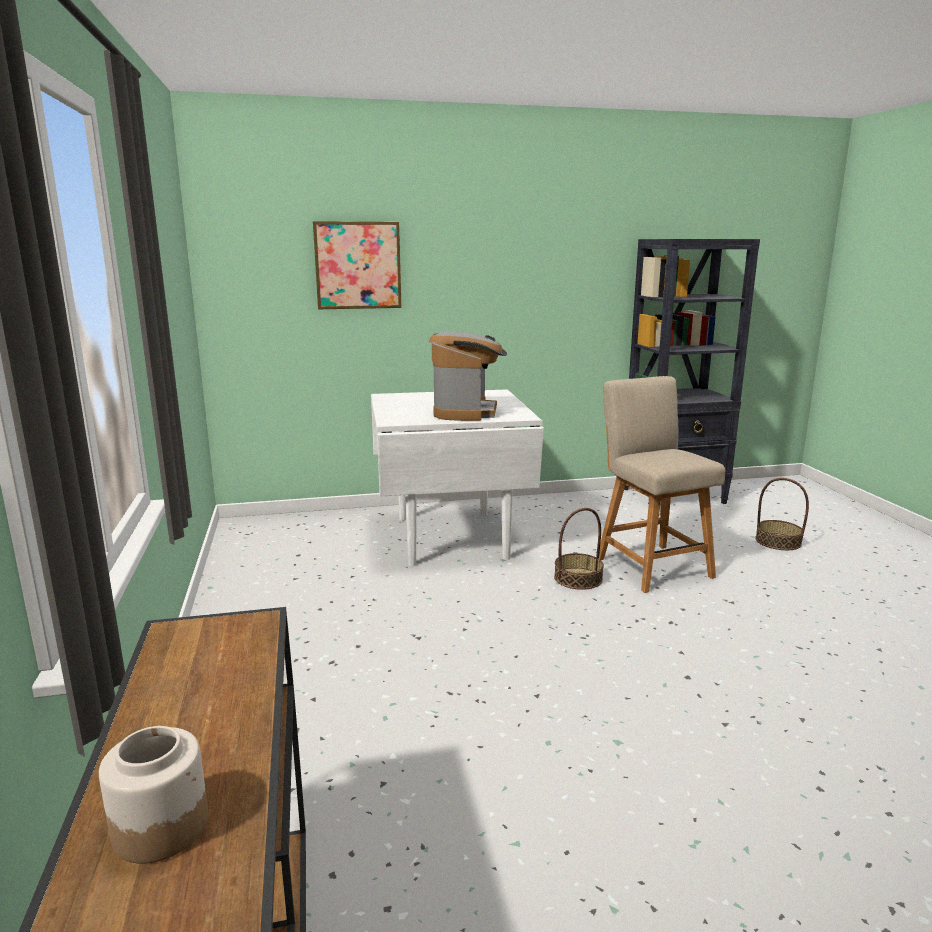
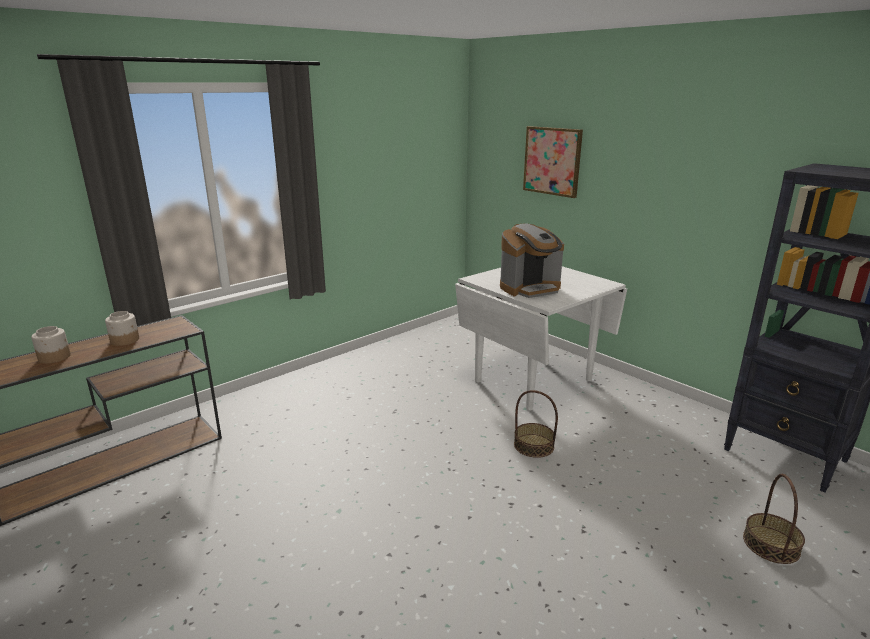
camera: 60 degrees right, 5 degrees up
beige chair [599,376,725,593] -> none
none -> jar [105,311,139,346]

